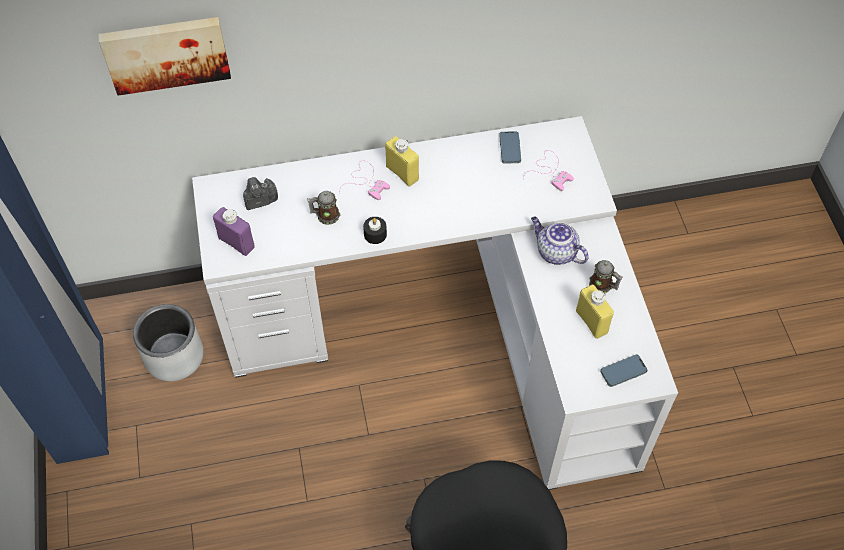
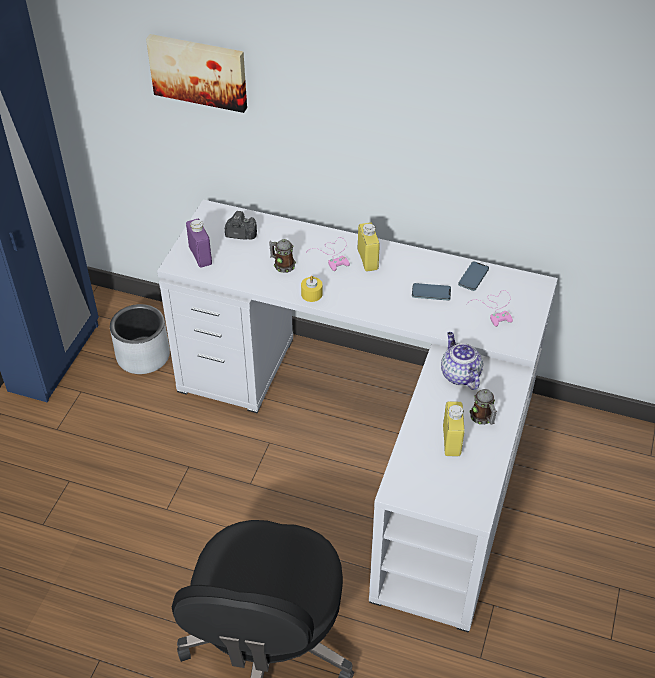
camera: 30 degrees right, 10 degrees down
black candle [363,217,387,244] -> yellow candle [301,276,322,302]
phone [600,354,648,387] -> phone moved to [412,283,451,300]

